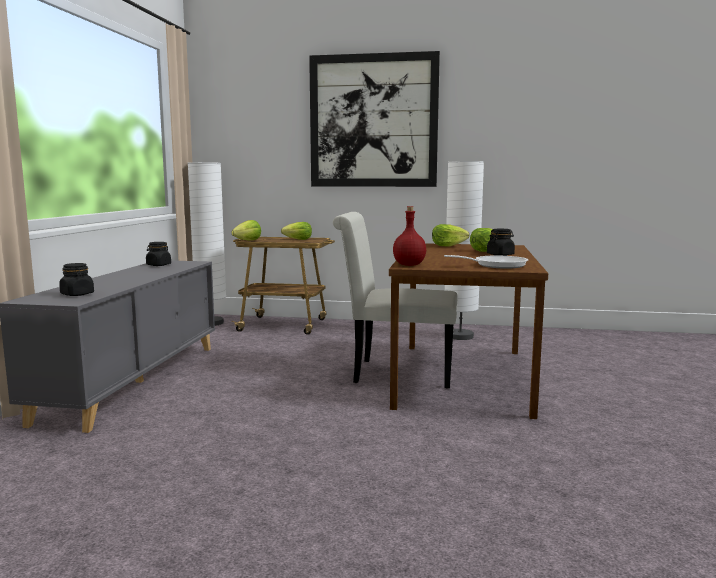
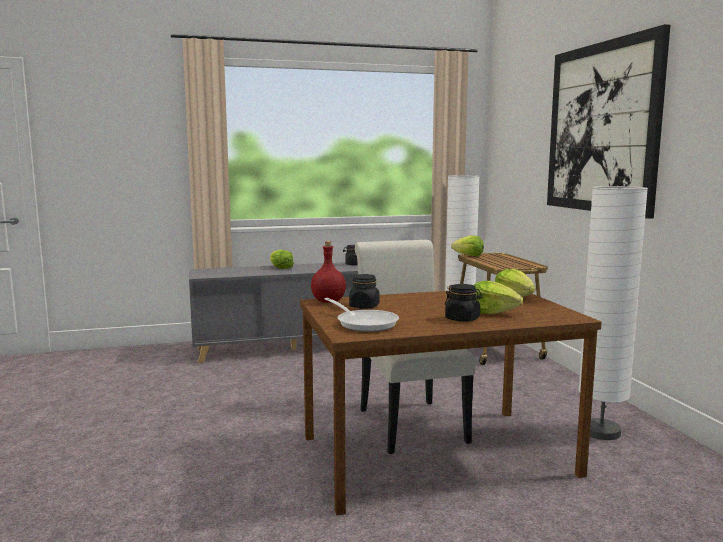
camera: 65 degrees right, 0 degrees up
black jar [59,263,94,296] -> black jar moved to [349,274,379,309]
lettuce [281,222,312,240] -> lettuce moved to [270,250,294,269]

